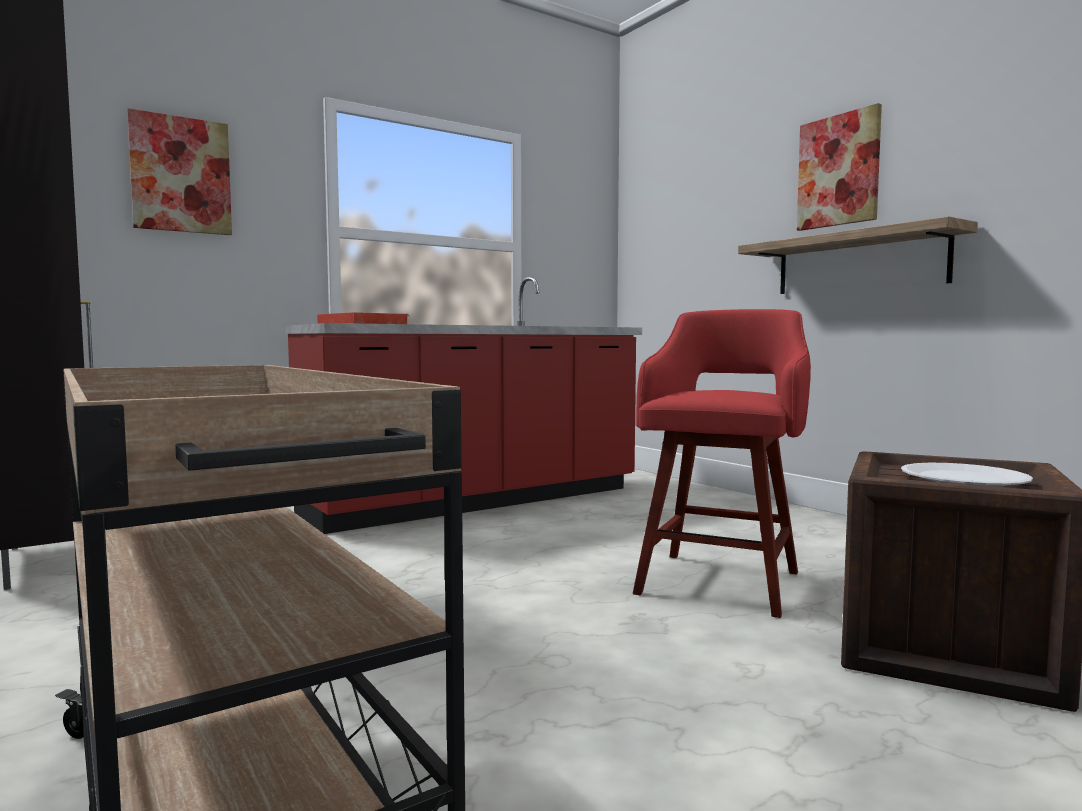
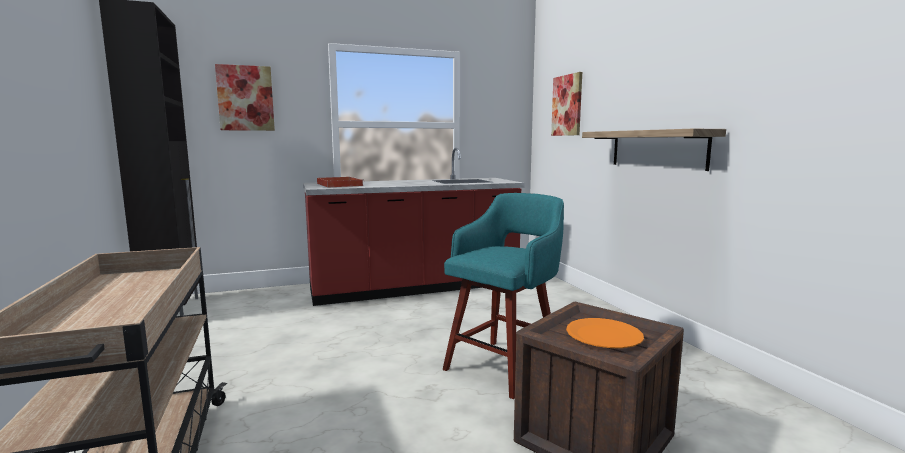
camera: 15 degrees right, 5 degrees up
red stool [633,309,811,618] -> turquoise stool [443,193,564,399]
picture [797,103,882,231] -> picture moved to [551,72,582,136]
white plate [901,463,1033,487] -> orange plate [566,318,644,348]

